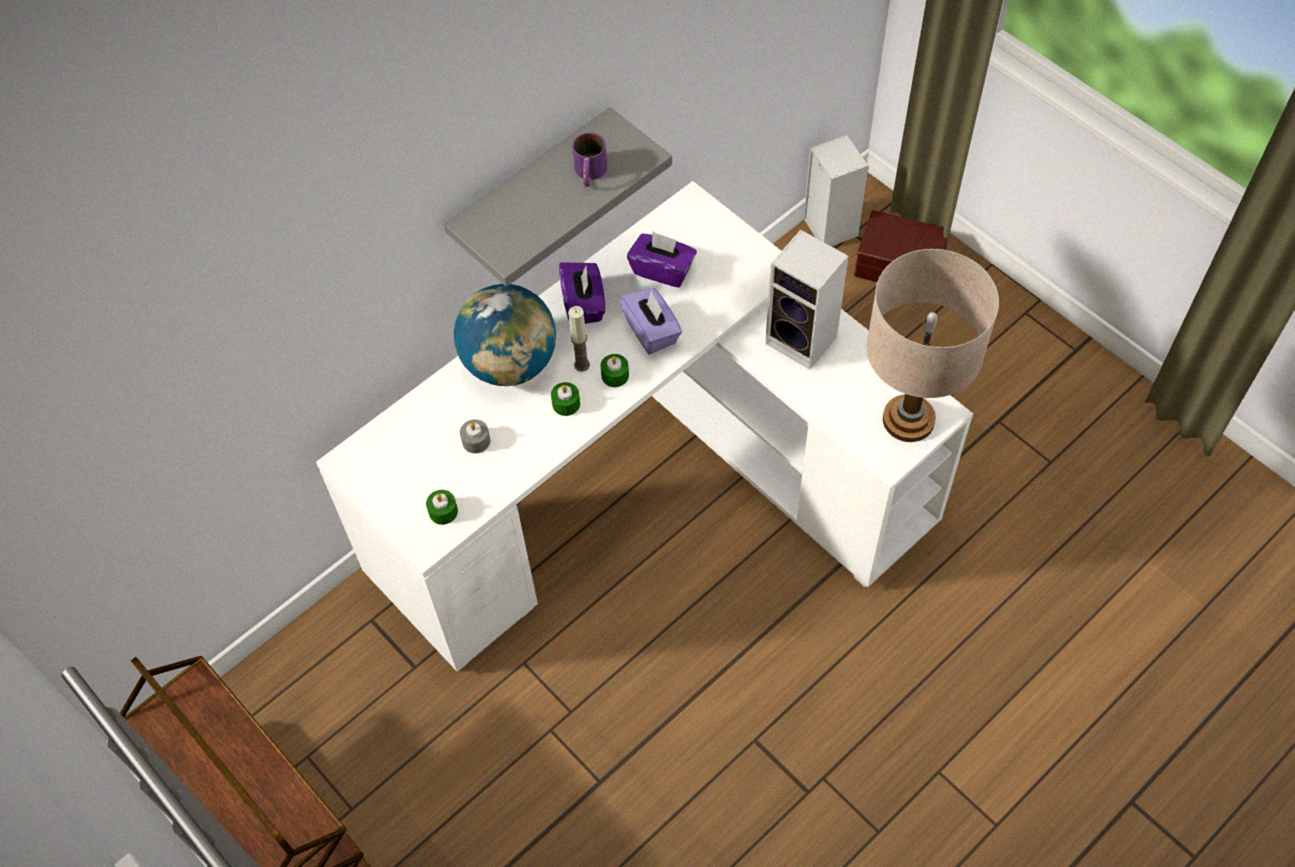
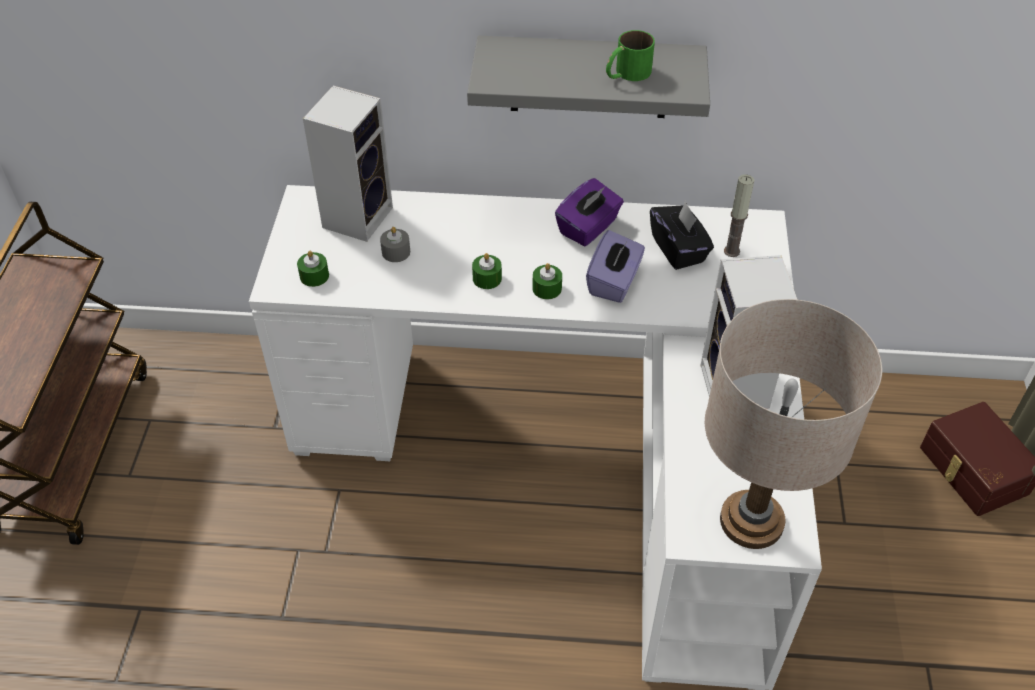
camera: 45 degrees right, 10 degrees down
globe [454,284,556,386] -> none
candle [568,306,590,372] -> candle moved to [724,174,754,257]
purple mug [572,132,607,187] -> green mug [606,30,655,81]
purple tissue box [627,231,697,288] -> black tissue box [650,201,714,270]
speaker [804,135,869,246] -> speaker moved to [303,85,393,242]

